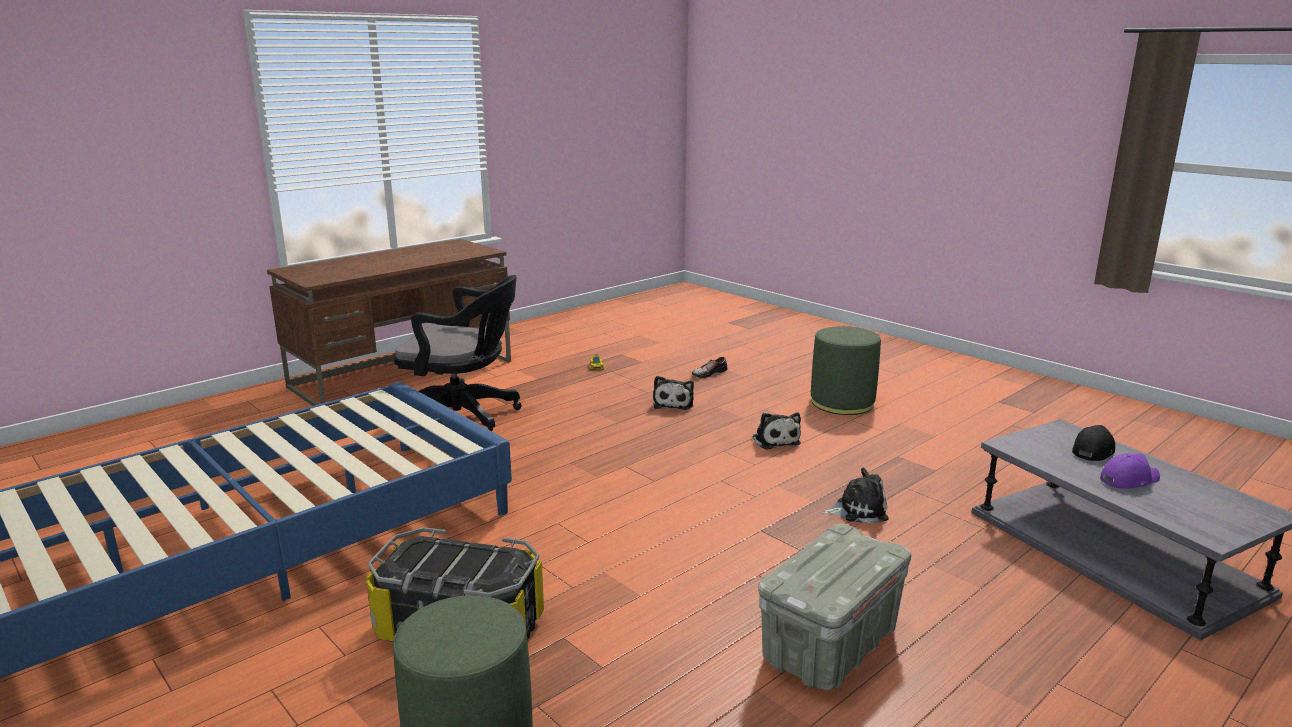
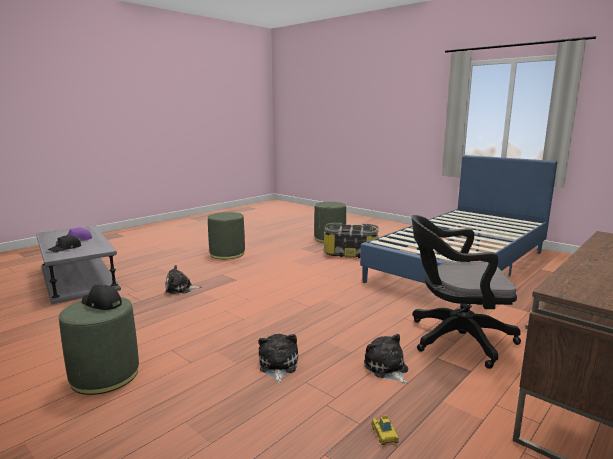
camera: 175 degrees right, 5 degrees down
shoe [692,357,727,378] -> none
plush toy [752,412,801,450] -> plush toy moved to [364,334,408,384]
grey storage box [758,524,911,690] -> green ottoman [208,212,245,259]
none -> black cap [82,285,122,310]

